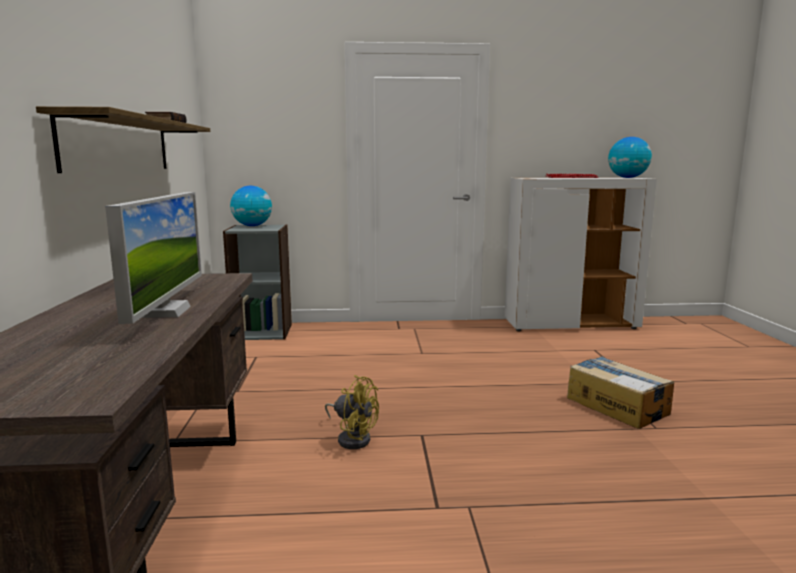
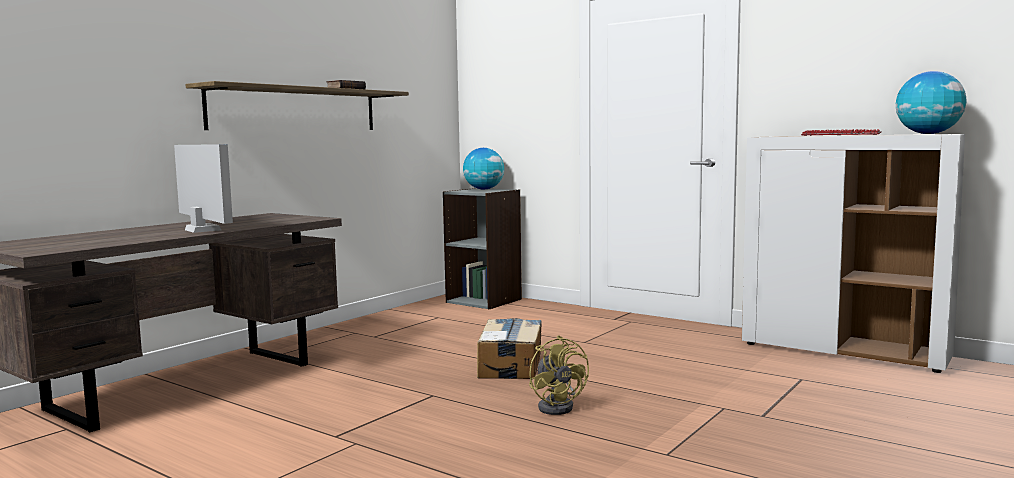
camera: 40 degrees right, 5 degrees down
monitor [105,192,202,324] -> monitor turned 75 degrees counterclockwise [174,144,233,233]
yellow fan [325,375,379,449] -> yellow fan moved to [529,336,589,415]
cardboard box [567,356,674,429] -> cardboard box moved to [477,318,541,379]

